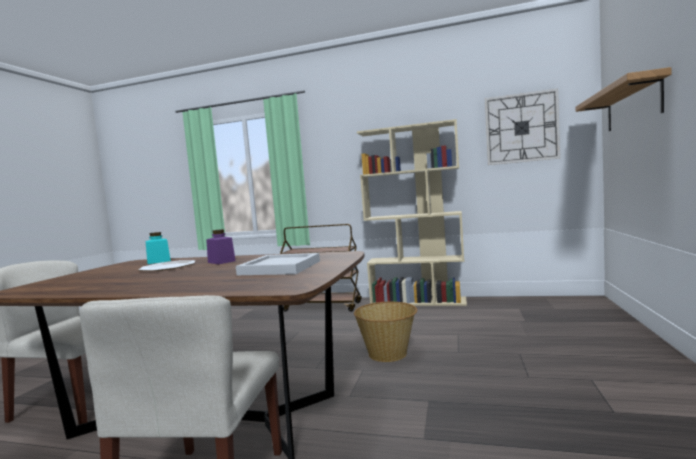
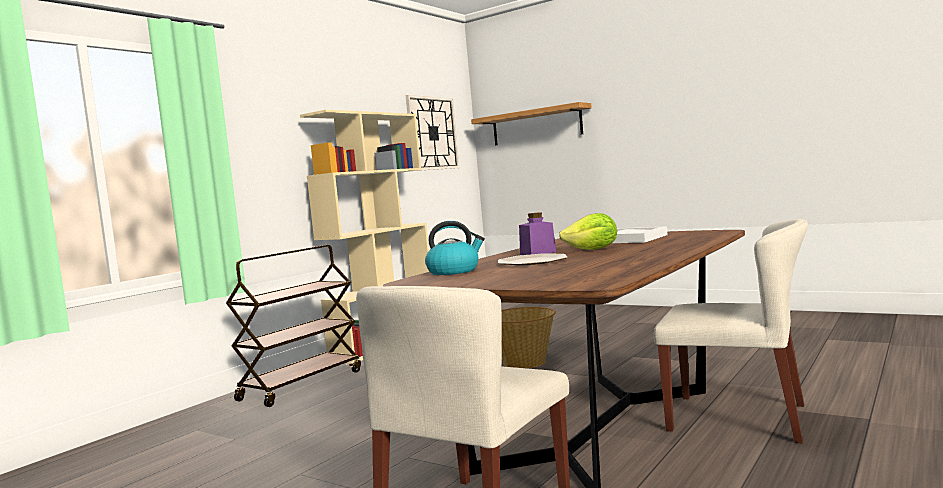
camera: 70 degrees left, 0 degrees up
turquoise jar [146,232,171,264] -> kettle [425,221,485,275]
none -> lettuce [559,213,617,250]

